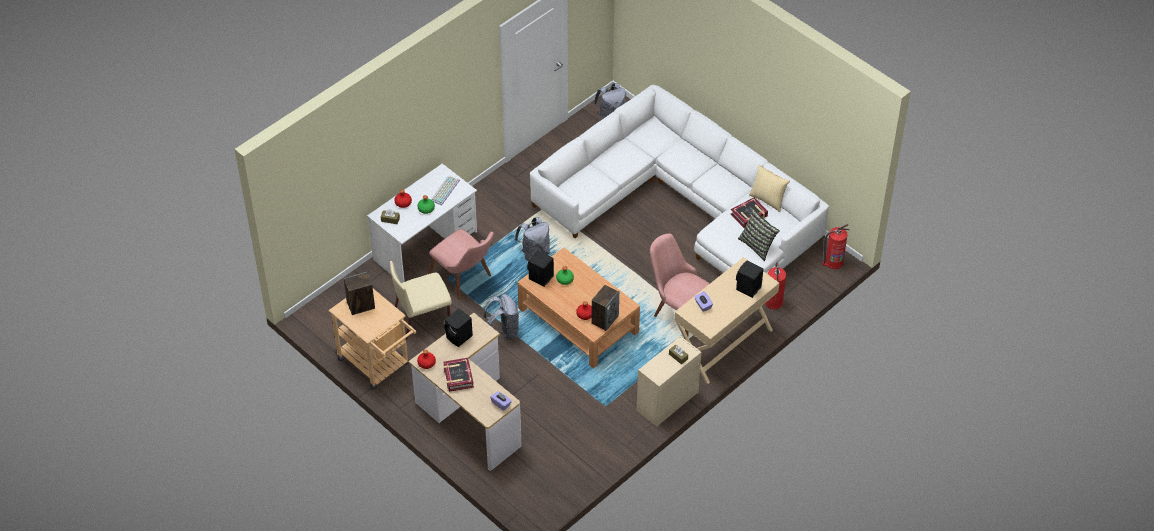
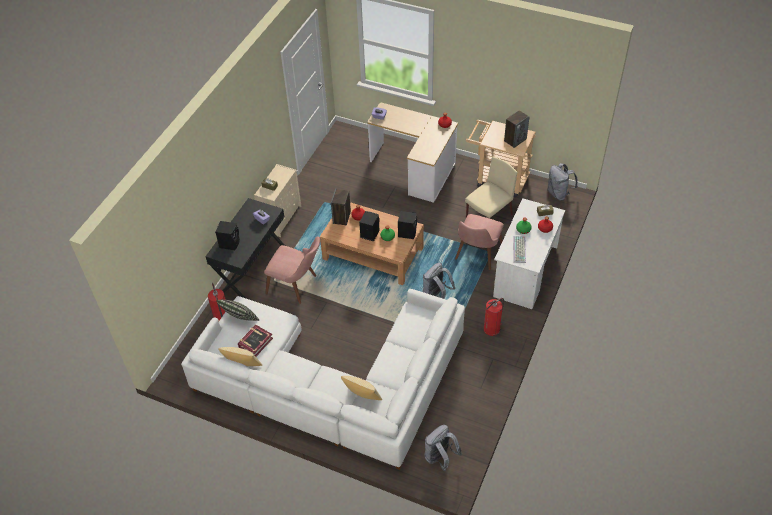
camera: 160 degrees right, 0 degrees up
pink chair [428,229,494,300] -> pink chair turned 90 degrees counterclockwise [455,214,504,270]
black speaker [444,309,473,347] -> black speaker moved to [359,211,380,242]
book [444,358,474,392] -> none
grey backpack [483,294,519,340] -> grey backpack moved to [547,163,578,201]
beige desk [674,257,779,384] -> black desk [205,198,285,299]
fire extinguisher [822,224,849,269] -> fire extinguisher moved to [484,298,504,336]
none -> pillow [341,376,382,400]

